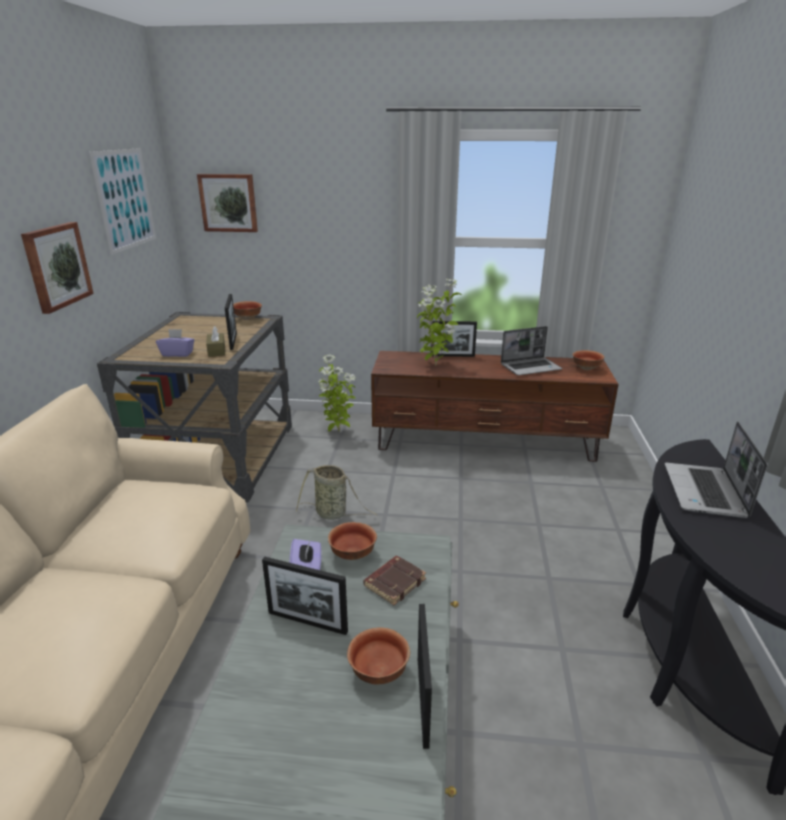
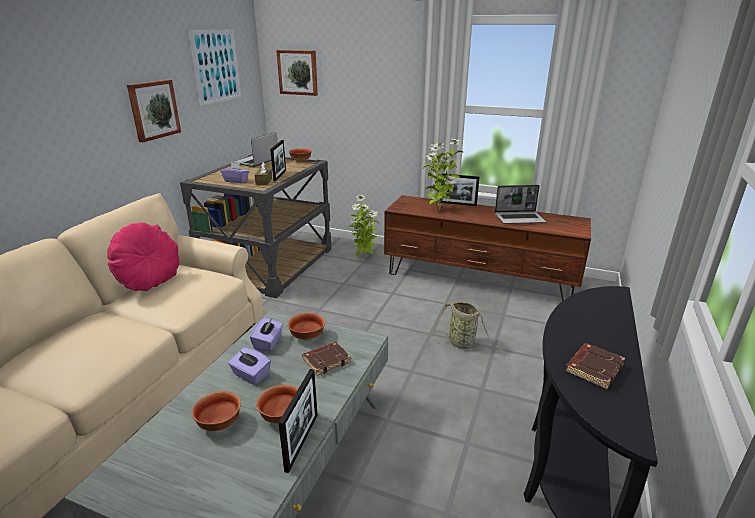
camera: 15 degrees right, 0 degrees up
picture frame [262,557,348,635] -> purple tissue box [228,347,271,385]
basket [296,465,377,520] -> basket moved to [432,301,503,351]
bowl [572,350,604,370] -> bowl moved to [192,391,241,431]
laptop [664,422,767,518] -> laptop moved to [235,132,278,167]
none -> pink pillow [107,222,180,291]
none -> brown book [565,343,625,389]

